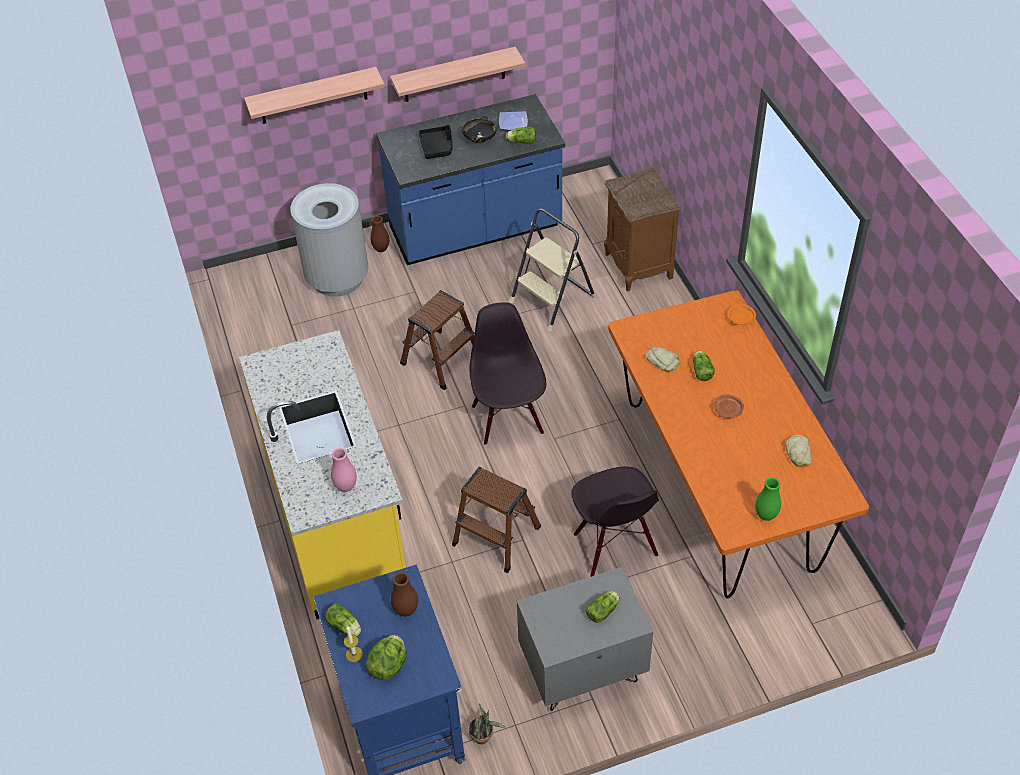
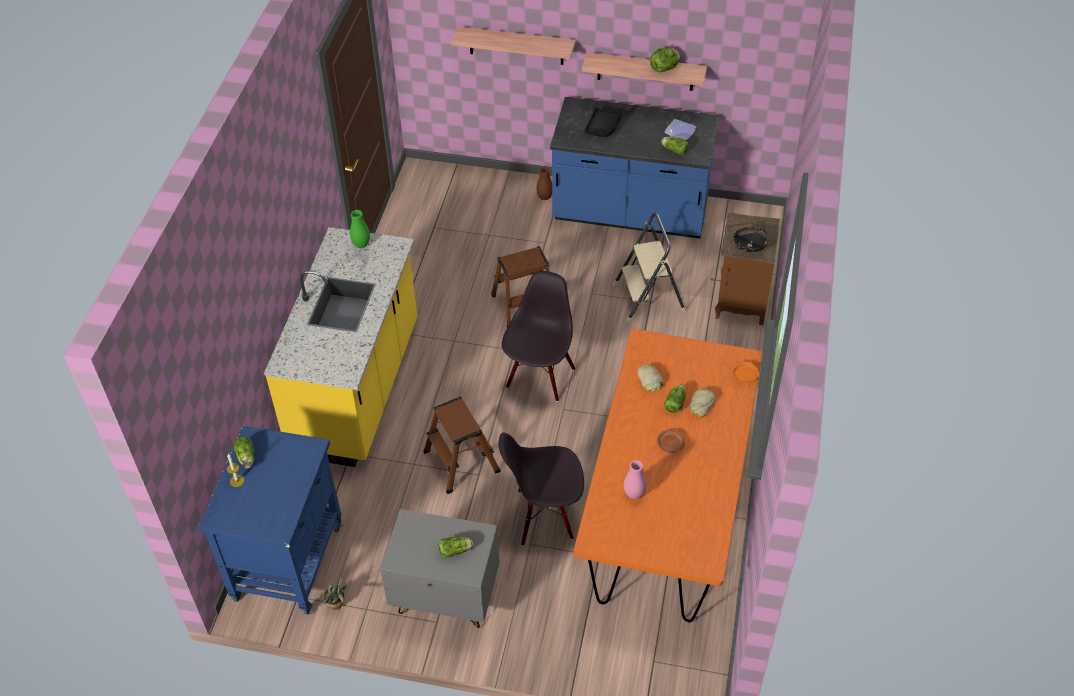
camera: 30 degrees right, 0 degrees up
grey trash can [290,183,368,297] -> none
pink vase [331,448,357,492] -> pink vase moved to [624,460,647,499]
lettuce [365,635,407,680] -> lettuce moved to [650,47,680,72]
brown vase [391,572,418,617] -> none
black bowl [462,116,497,143] -> black bowl moved to [734,227,767,252]
black chair [572,466,659,577] -> black chair turned 75 degrees clockwise [499,433,584,546]
green vase [755,477,781,521] -> green vase moved to [350,210,370,248]
bread [785,435,812,467] -> bread moved to [690,389,715,417]

